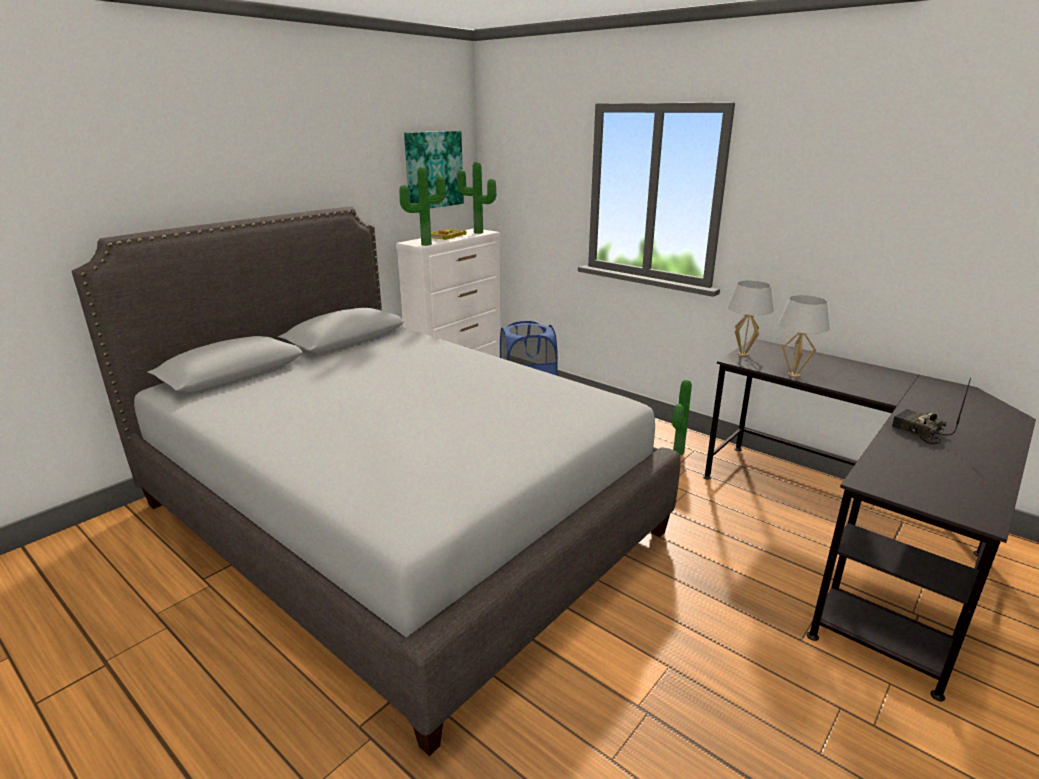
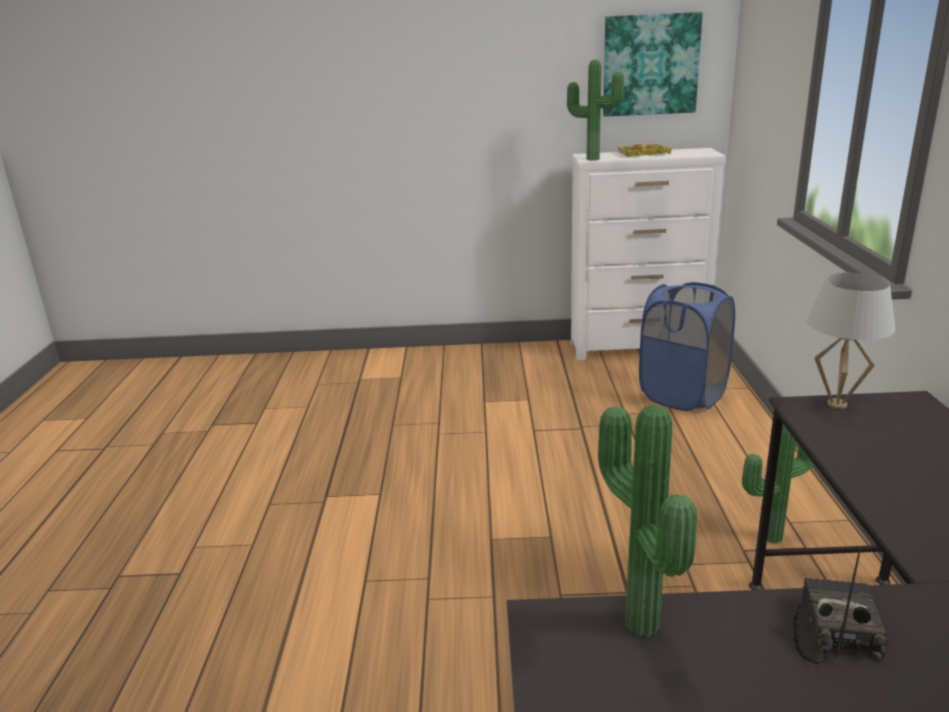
camera: 50 degrees right, 0 degrees up
grey bed [72,207,681,756] -> none
potted plant [457,162,496,234] -> potted plant moved to [598,405,697,637]
white table lamp [778,295,829,378] -> none

